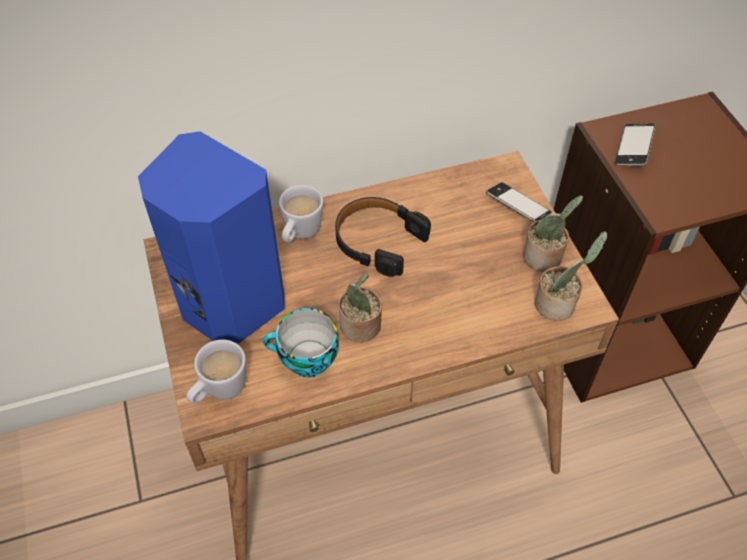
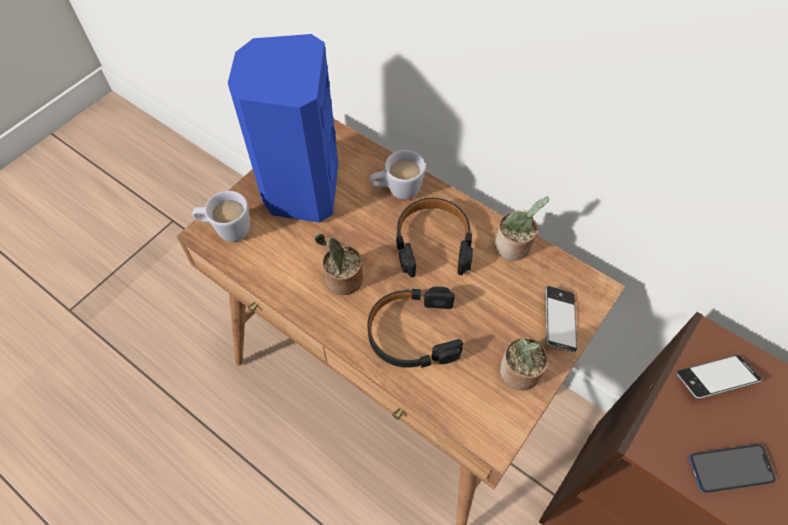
camera: 55 degrees right, 5 degrees up
cup [263,308,339,377] -> none
potted plant [535,231,607,321] -> potted plant moved to [495,197,549,261]
none -> black headphones [367,287,463,368]
none -> phone [689,444,776,493]

